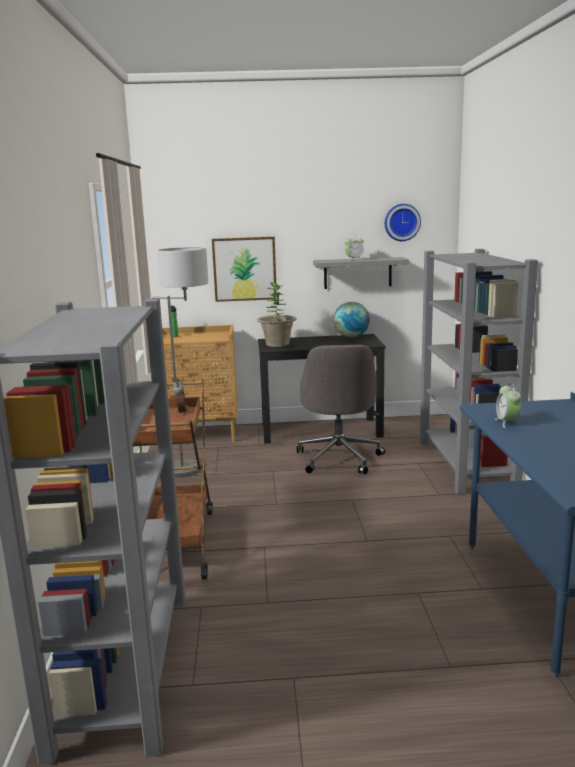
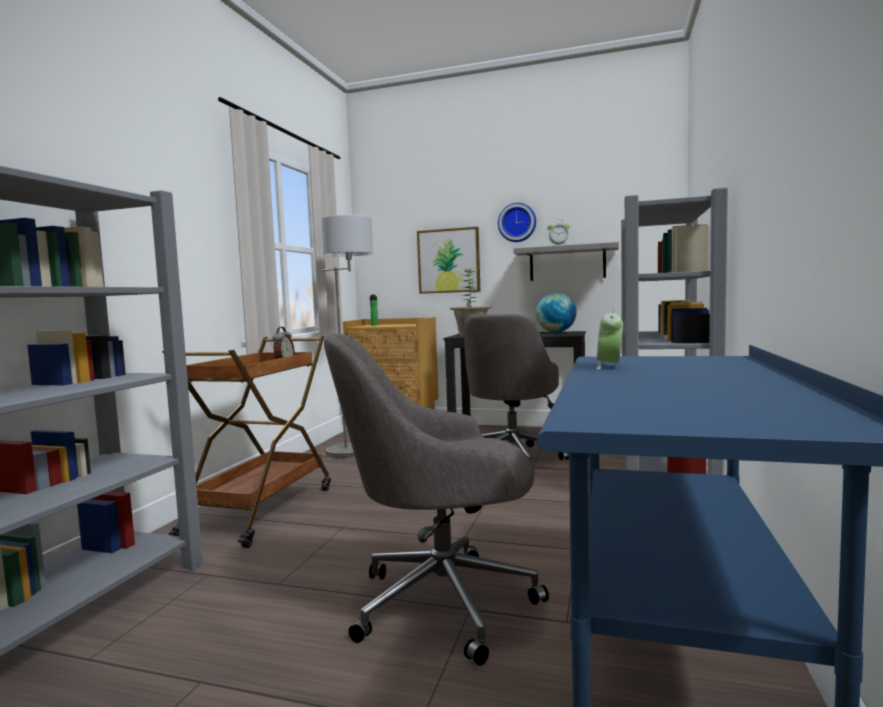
camera: 20 degrees right, 10 degrees down
wall clock [385,204,421,241] -> wall clock moved to [498,203,536,242]
none -> grey office chair [324,334,549,666]

